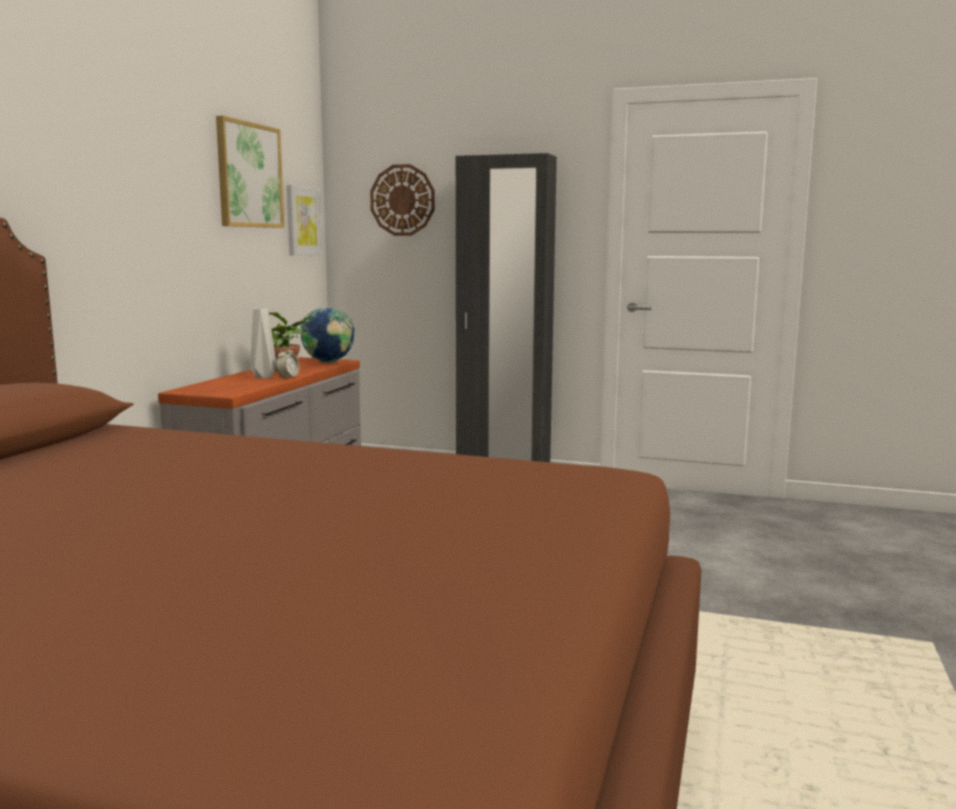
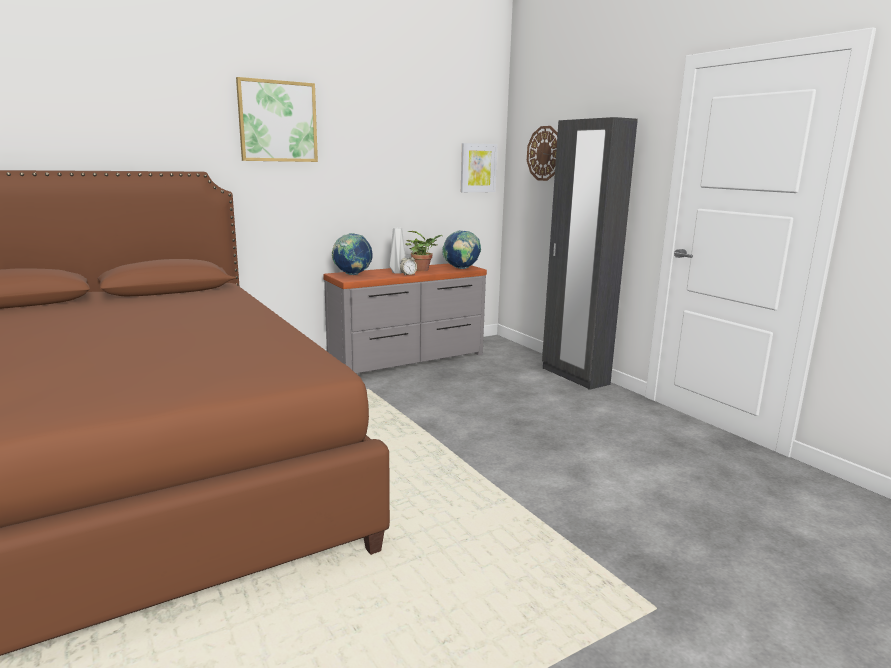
camera: 40 degrees right, 5 degrees up
picture [216,116,284,228] -> picture moved to [236,77,318,162]
none -> globe [332,233,373,275]

